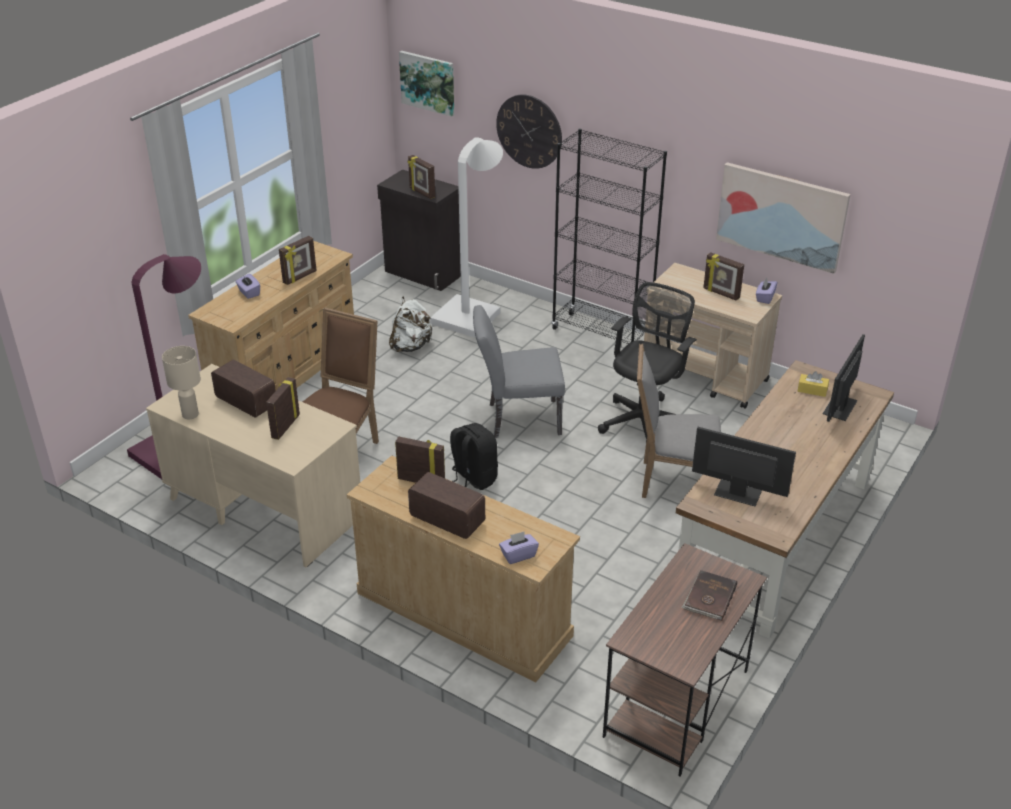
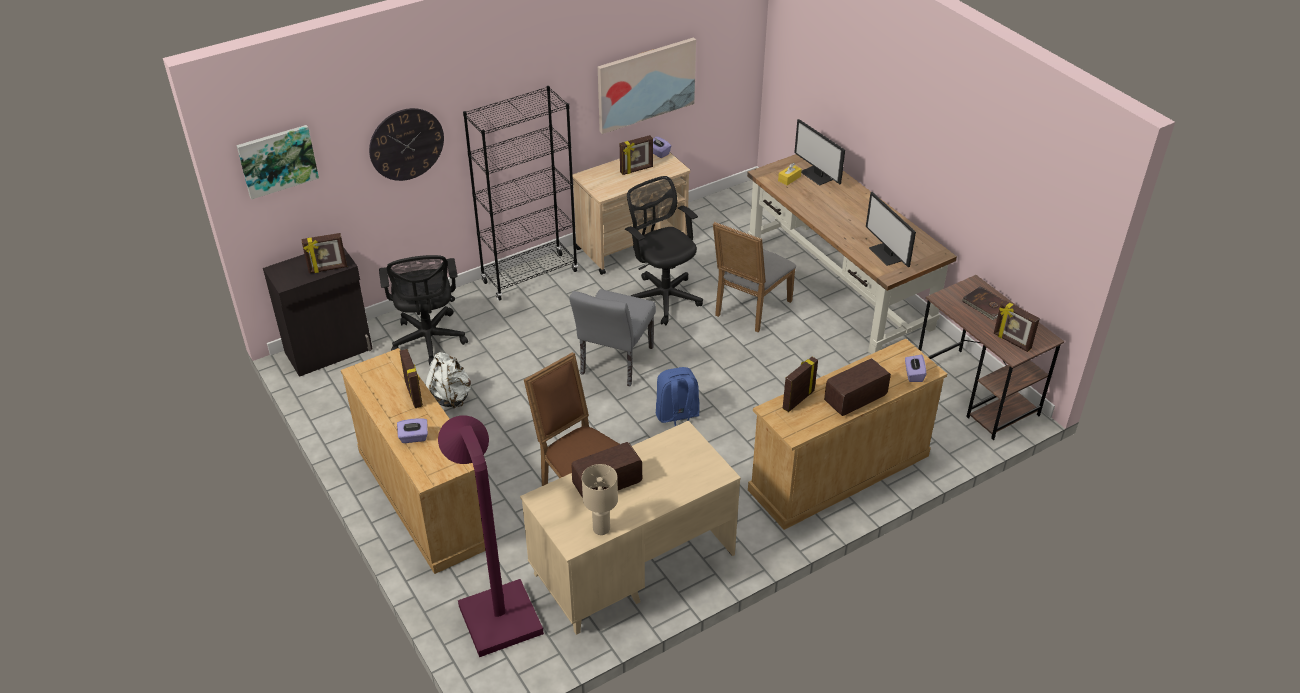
camera: 65 degrees left, 5 degrees up
picture frame [266,377,300,440] -> picture frame moved to [994,300,1040,352]
white floor lamp [430,137,503,338] -> black office chair [379,255,468,365]
black backpack [450,423,498,490] -> blue backpack [656,367,700,426]
monitor [692,427,796,506] -> monitor turned 75 degrees counterclockwise [866,192,916,267]

